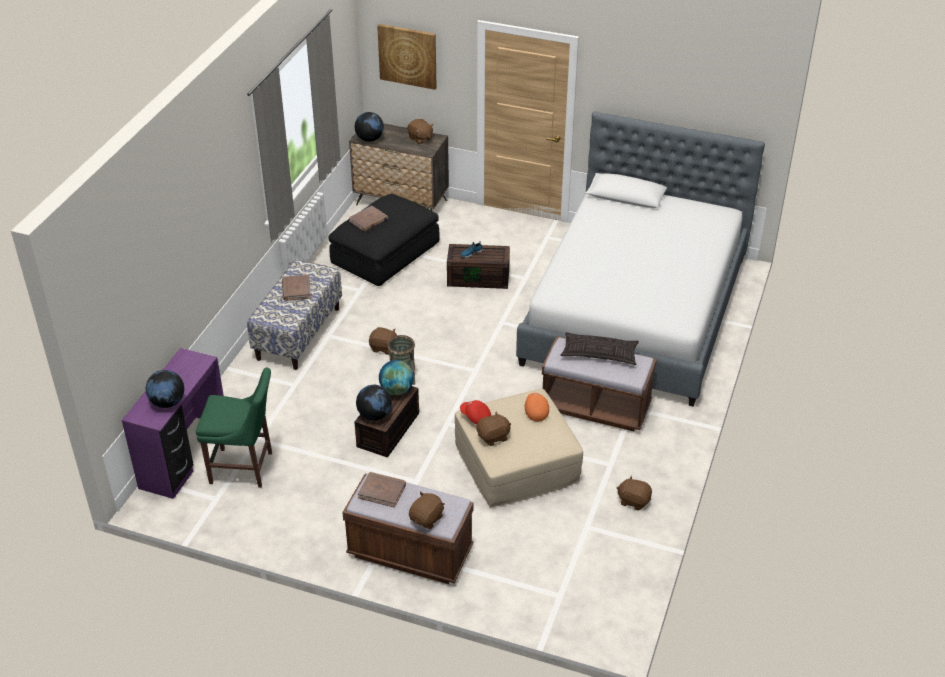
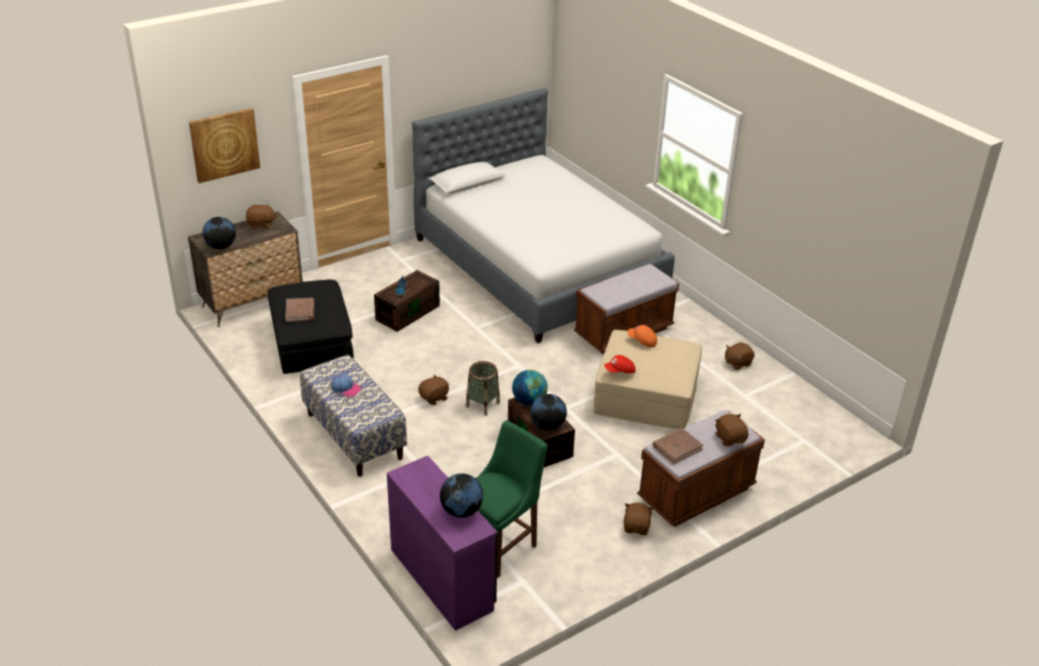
camera: 55 degrees left, 5 degrees down
brown book [282,275,311,301] -> cap [331,374,361,397]
brown plush toy [476,411,511,446] -> brown plush toy moved to [624,502,654,535]
pillow [560,332,639,365] -> none

